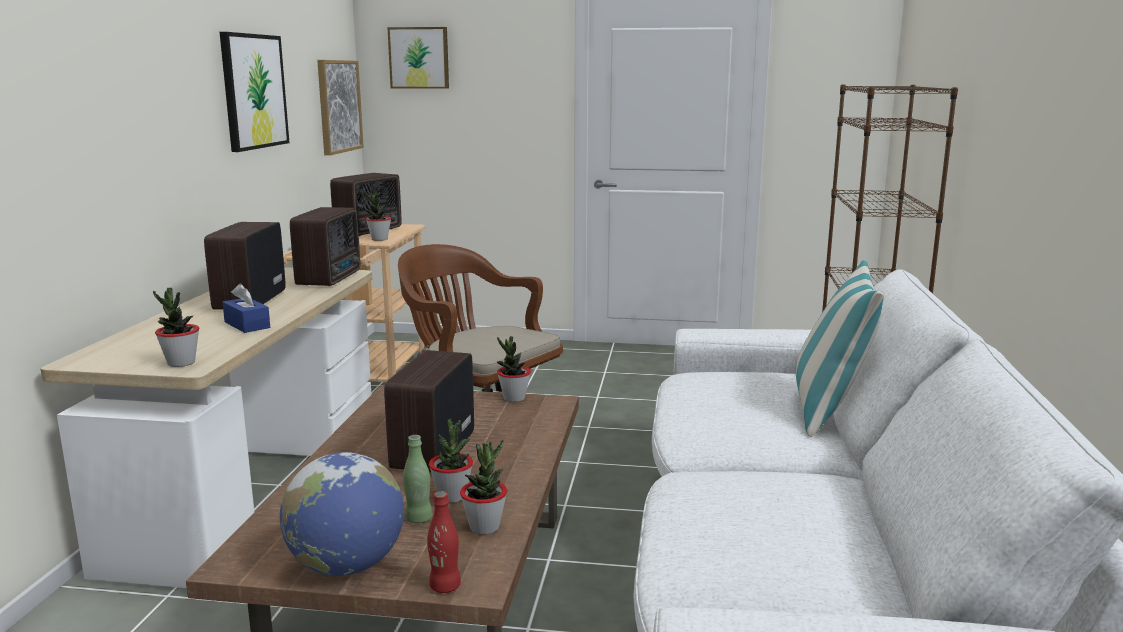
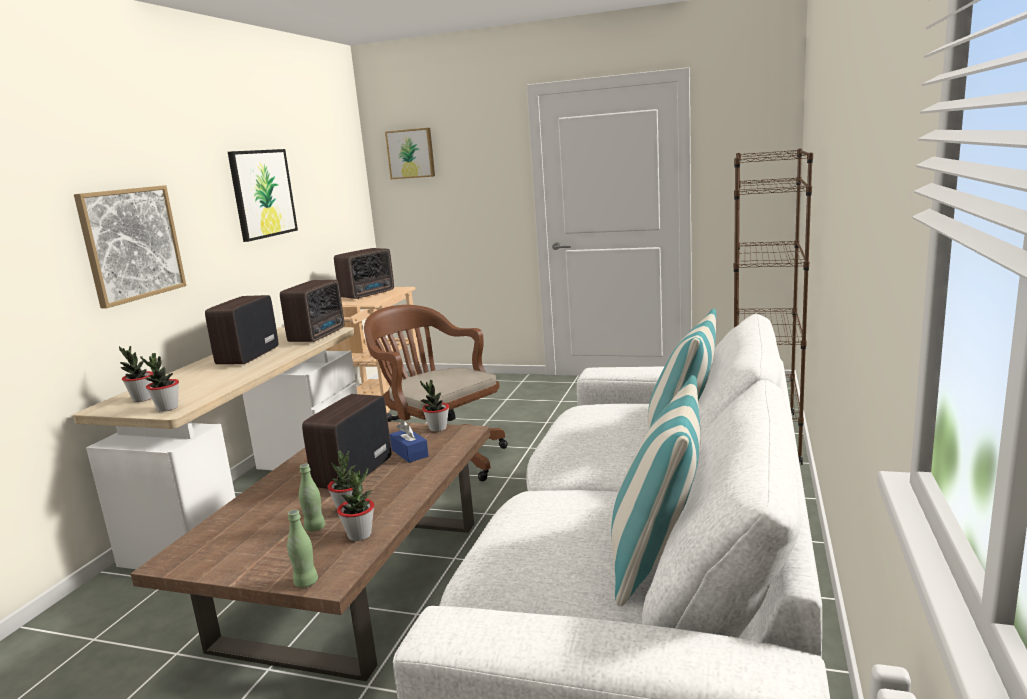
camera: 10 degrees right, 0 degrees up
blue tissue box [222,284,270,333] -> blue tissue box moved to [390,421,429,463]
globe [280,452,404,576] -> none
picture [317,60,364,155] -> picture moved to [74,185,186,309]
potted plant [365,191,391,241] -> potted plant moved to [119,346,153,402]
red bottle [427,491,461,593] -> green bottle [287,510,318,588]
none -> pillow [611,375,700,606]

